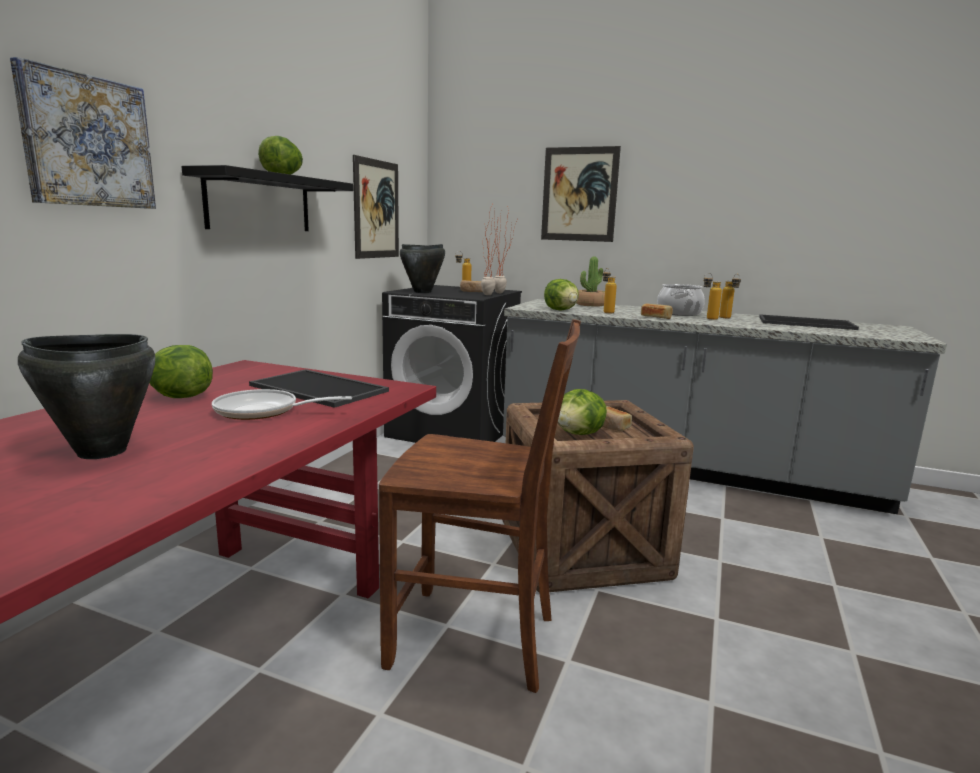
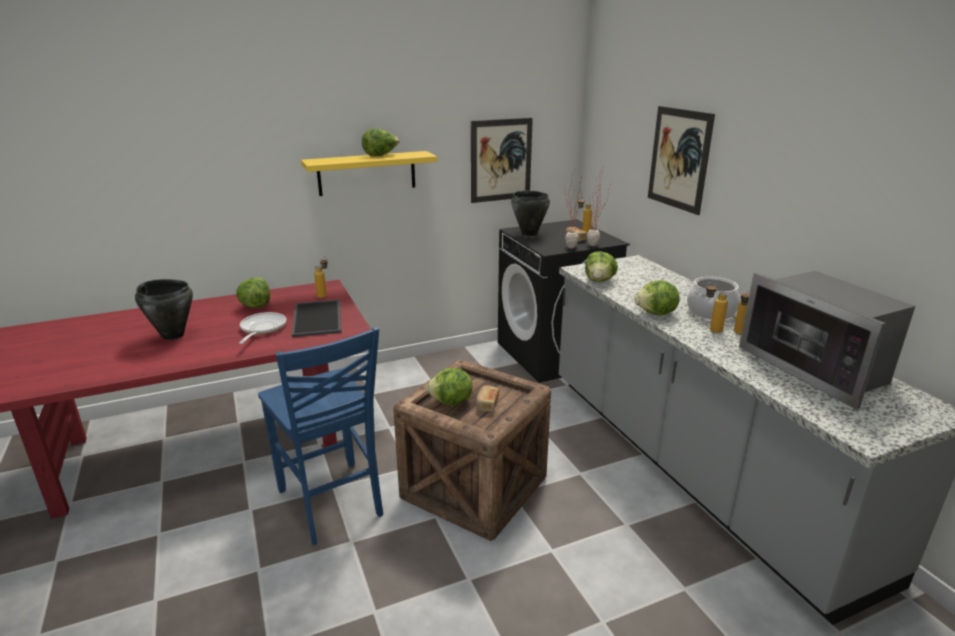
camera: 45 degrees right, 10 degrees up
picture [10,57,156,209] -> none
black shelf [181,165,353,231] -> yellow shelf [301,151,437,196]
frying pan [212,389,352,420] -> frying pan turned 45 degrees clockwise [239,312,286,344]
brown chair [379,319,581,693] -> blue chair [258,327,383,545]
potted plant [576,257,605,307] -> none
bottle [603,268,617,313] -> bottle moved to [314,257,328,298]
bread [641,303,673,319] -> lettuce [634,280,680,315]
tray [759,314,859,330] -> microwave [739,271,915,409]

